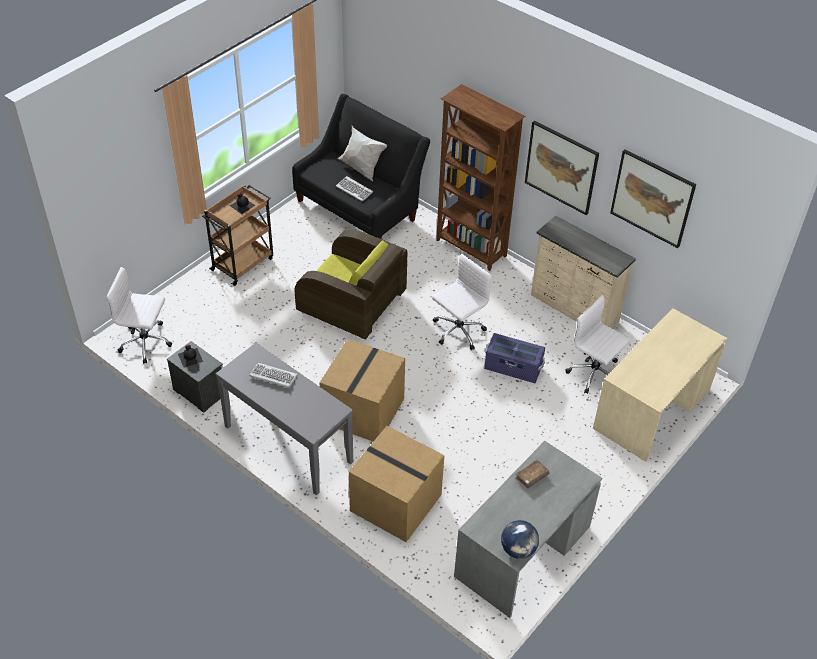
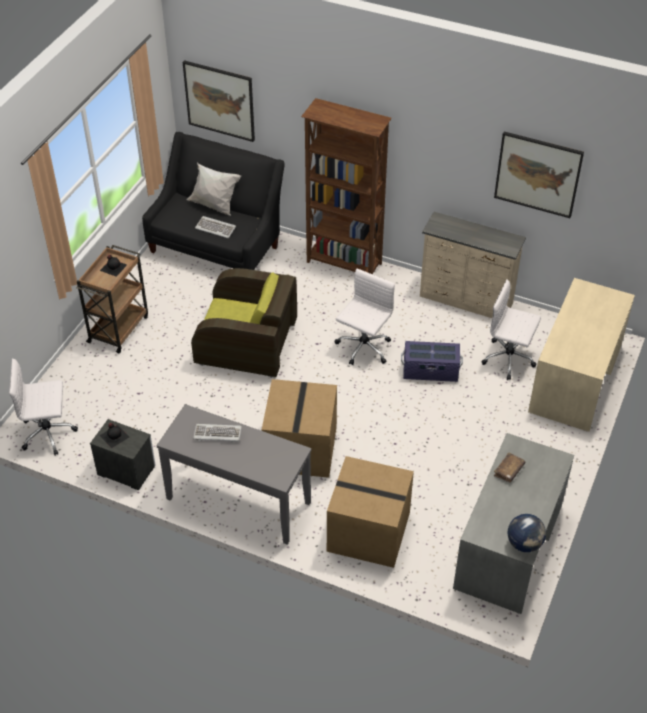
camera: 15 degrees left, 0 degrees up
picture [525,121,599,215] -> picture moved to [183,60,255,142]

